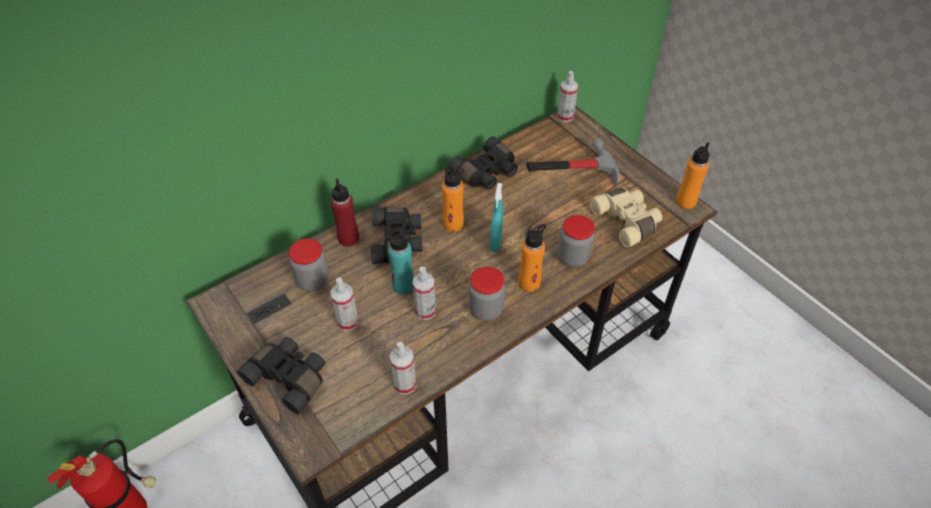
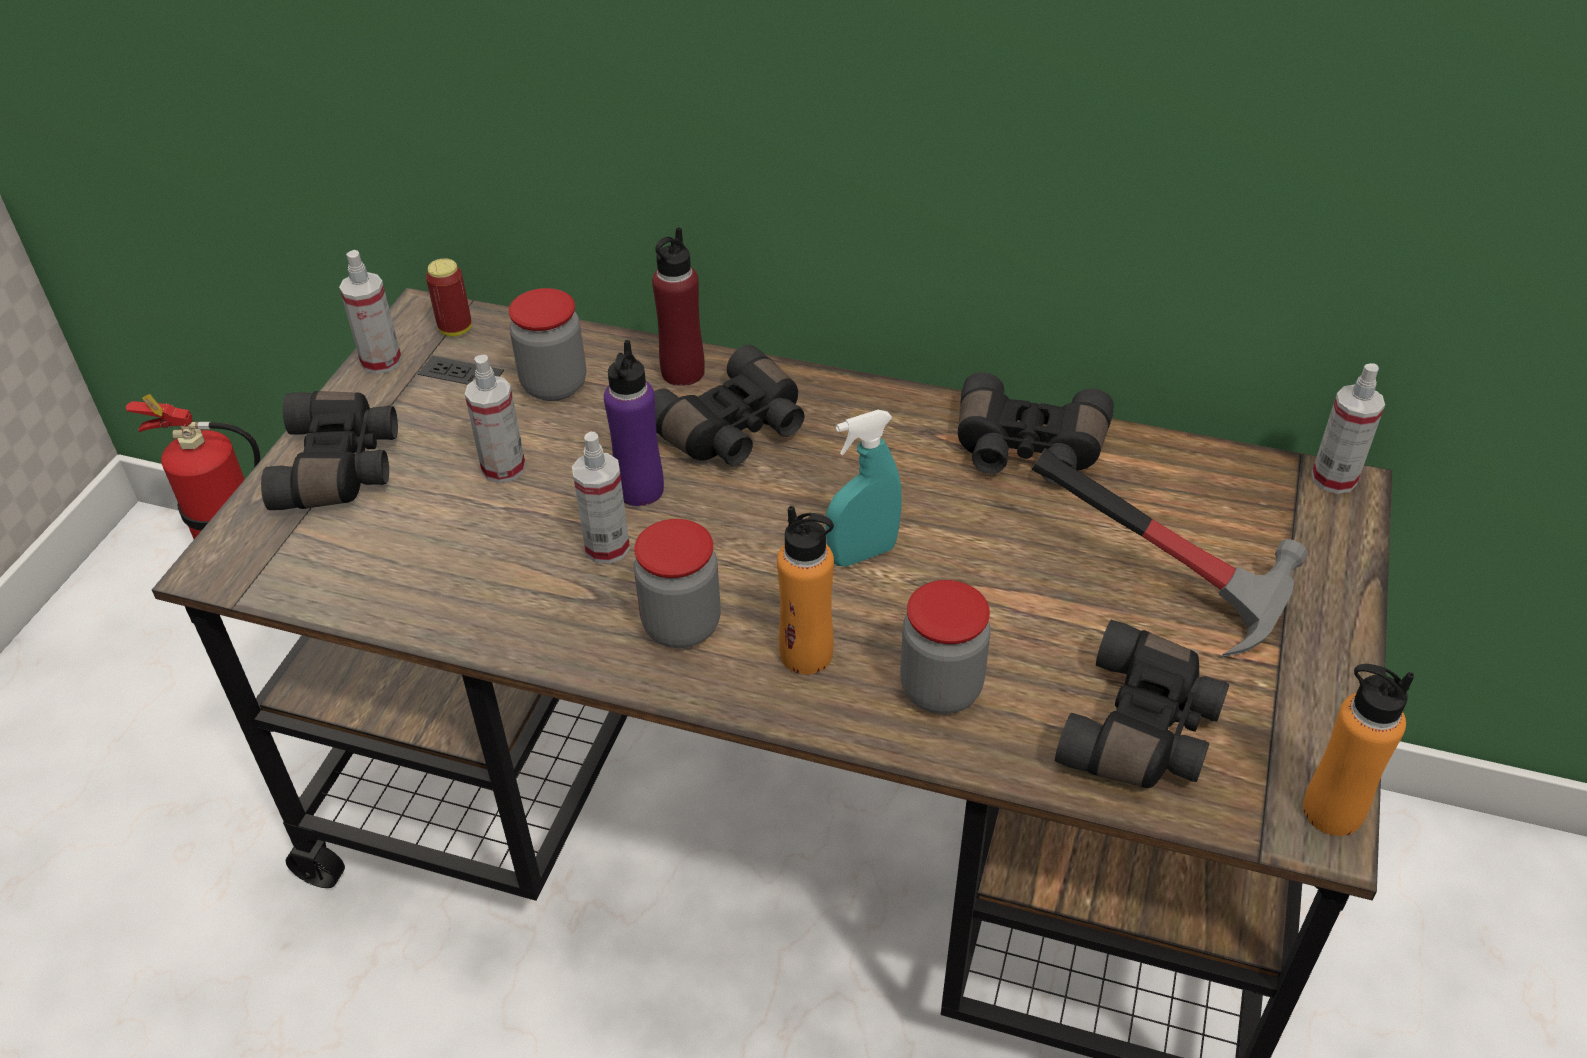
camera: 55 degrees right, 5 degrees down
turquoise bottle [388,227,414,295] -> purple bottle [604,340,664,506]
spray bottle [390,342,416,395] -> spray bottle moved to [339,250,402,374]
orange bottle [442,167,464,232] -> none
beige binoculars [590,188,662,247] -> black binoculars [1055,620,1229,788]
none -> can [426,258,472,336]

